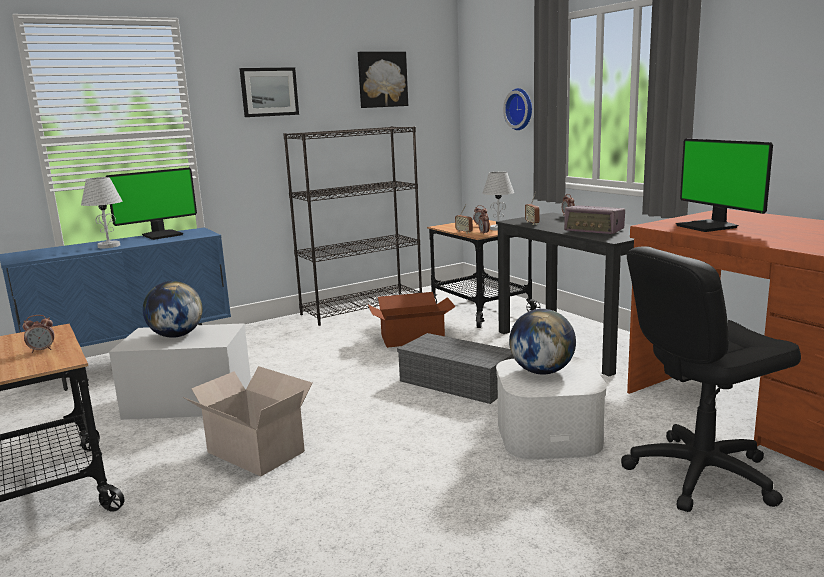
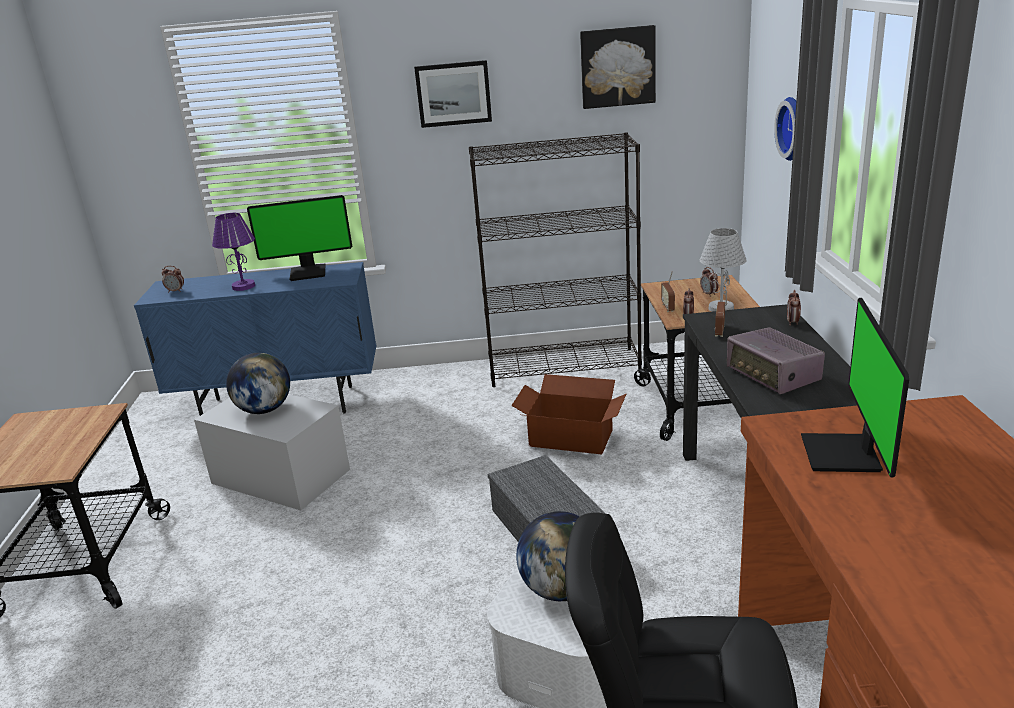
camera: 30 degrees right, 10 degrees up
alarm clock [22,315,55,353] -> alarm clock moved to [162,266,184,292]
white table lamp [81,177,122,248] -> purple table lamp [212,213,255,291]
cardboard box [183,366,313,476] -> none

